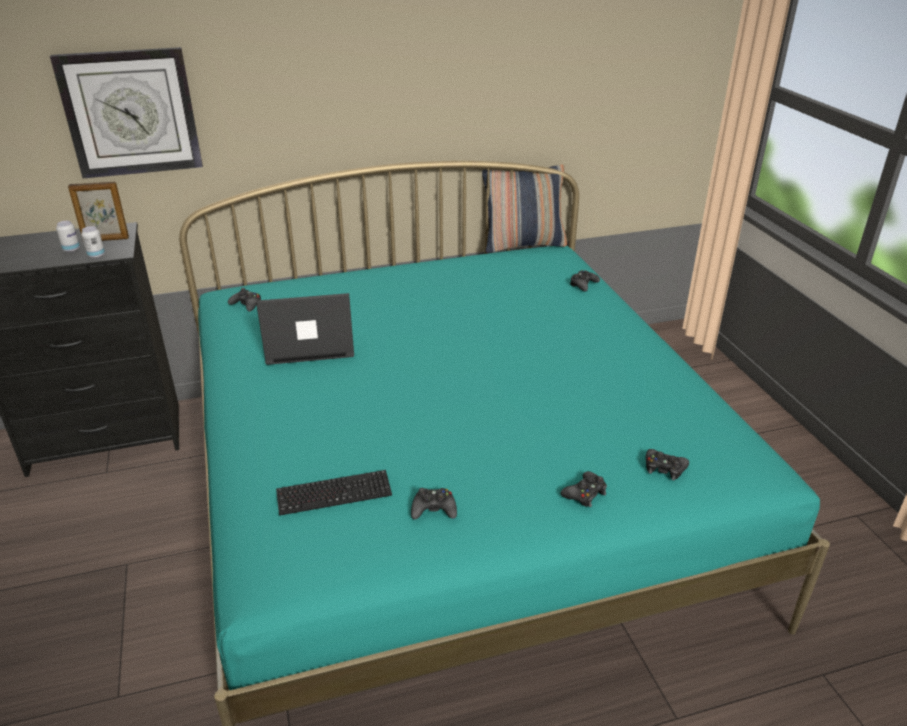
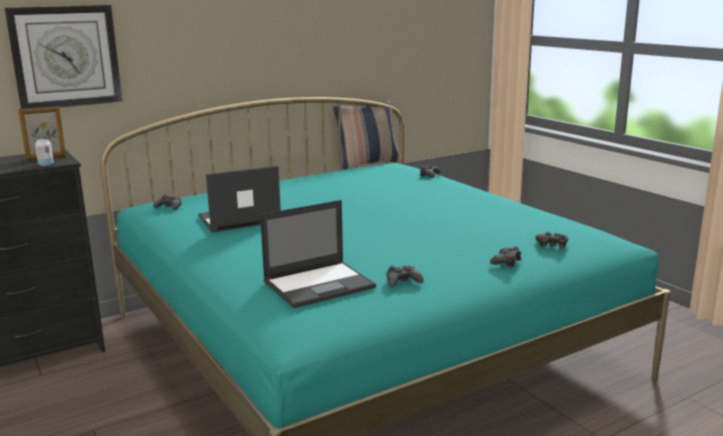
camera: 15 degrees left, 15 degrees down
can [56,221,80,252] -> none
keyboard [276,470,392,516] -> laptop [260,200,376,308]

